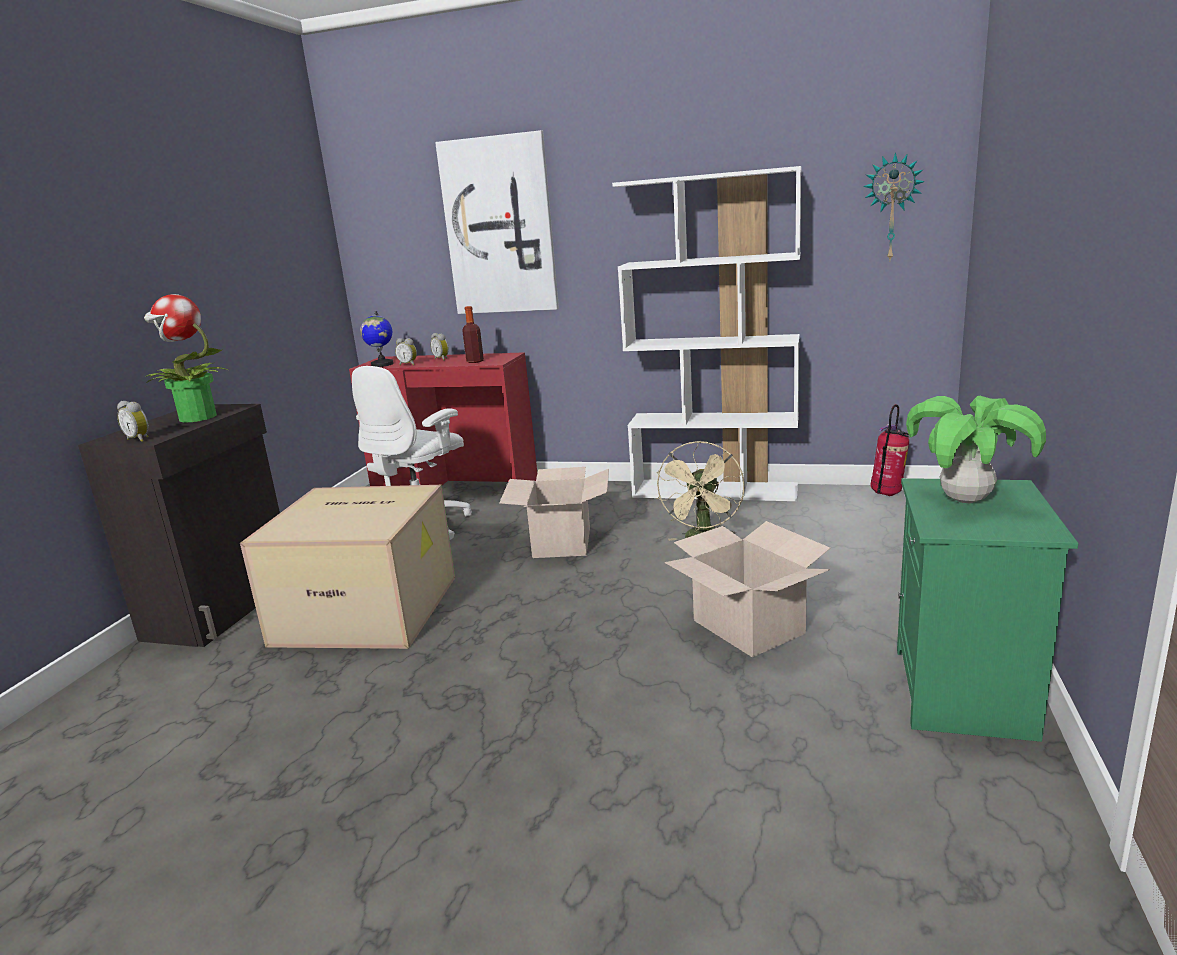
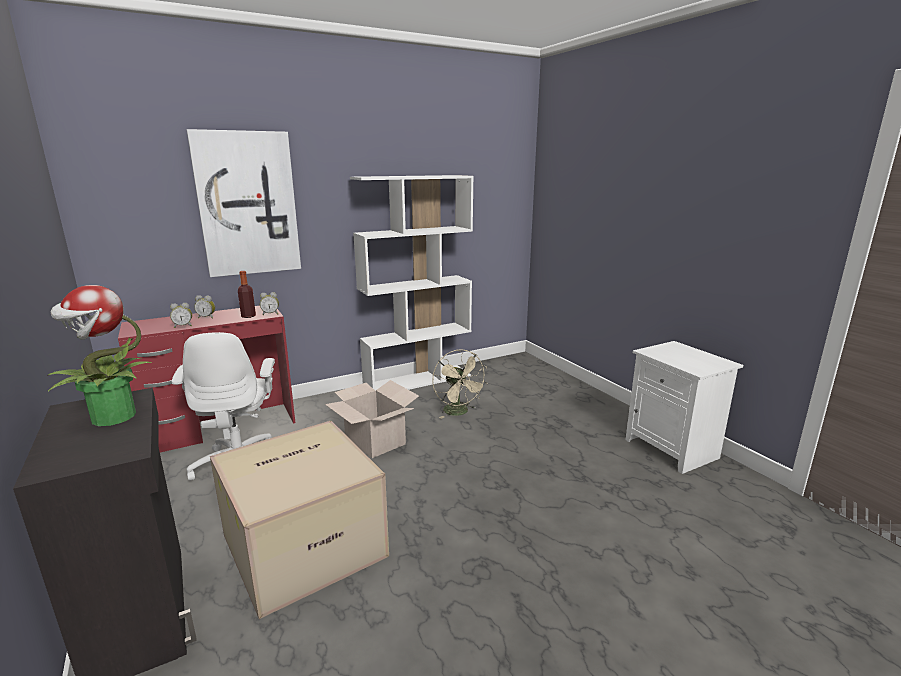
camera: 45 degrees left, 0 degrees up
alarm clock [117,401,148,442] -> alarm clock moved to [260,292,279,315]
globe [360,311,394,367] -> none
cardboard box [665,521,830,657] -> none
wall clock [863,152,925,260] -> none
fire extinguisher [870,404,910,496] -> none
green nightstand [897,478,1078,742] -> white nightstand [625,341,743,474]
potted plant [906,396,1046,503] -> none

